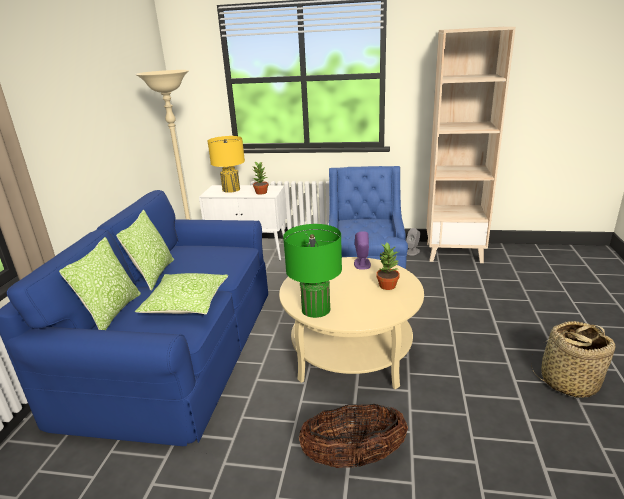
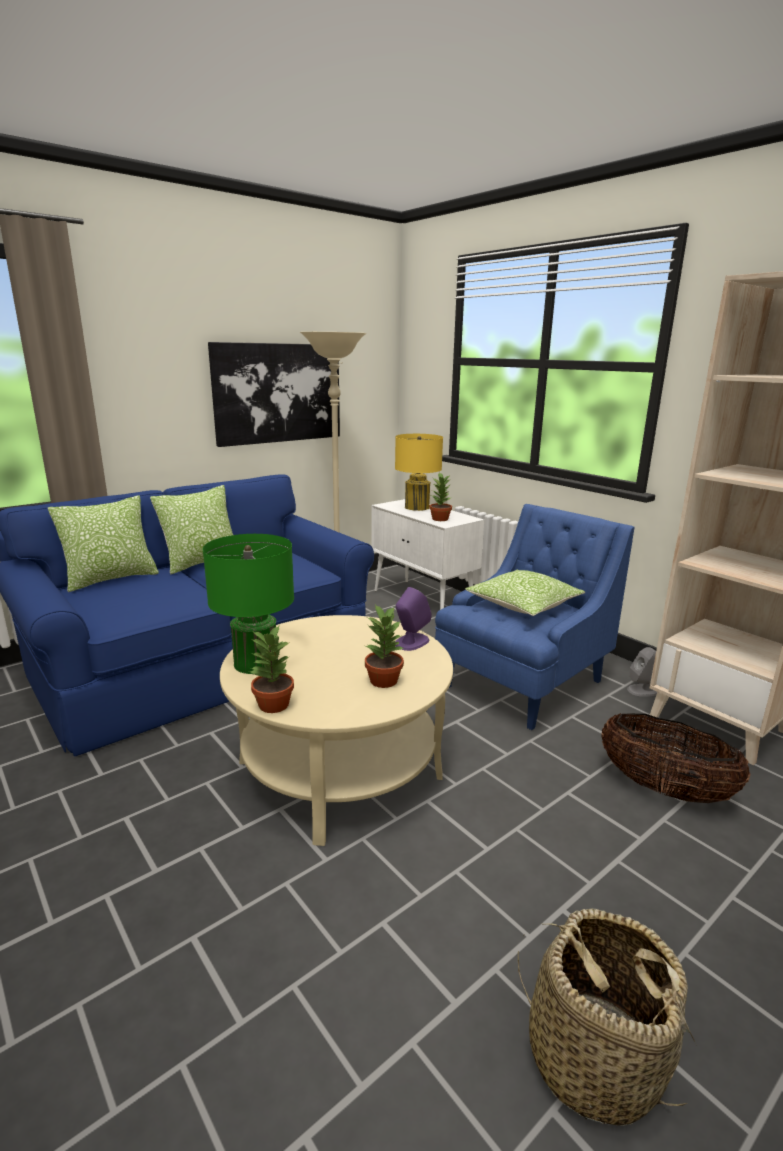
camera: 40 degrees right, 5 degrees down
pillow [135,273,228,314] -> pillow moved to [465,570,585,616]
basket [299,404,408,468] -> basket moved to [602,713,750,803]
none -> picture [208,342,340,447]
none -> potted plant [248,626,294,713]

